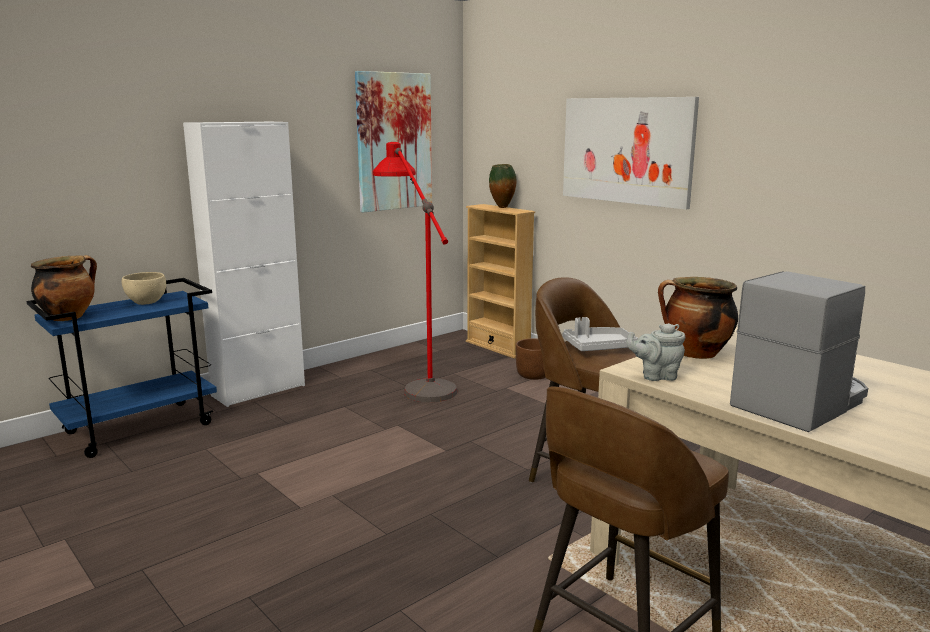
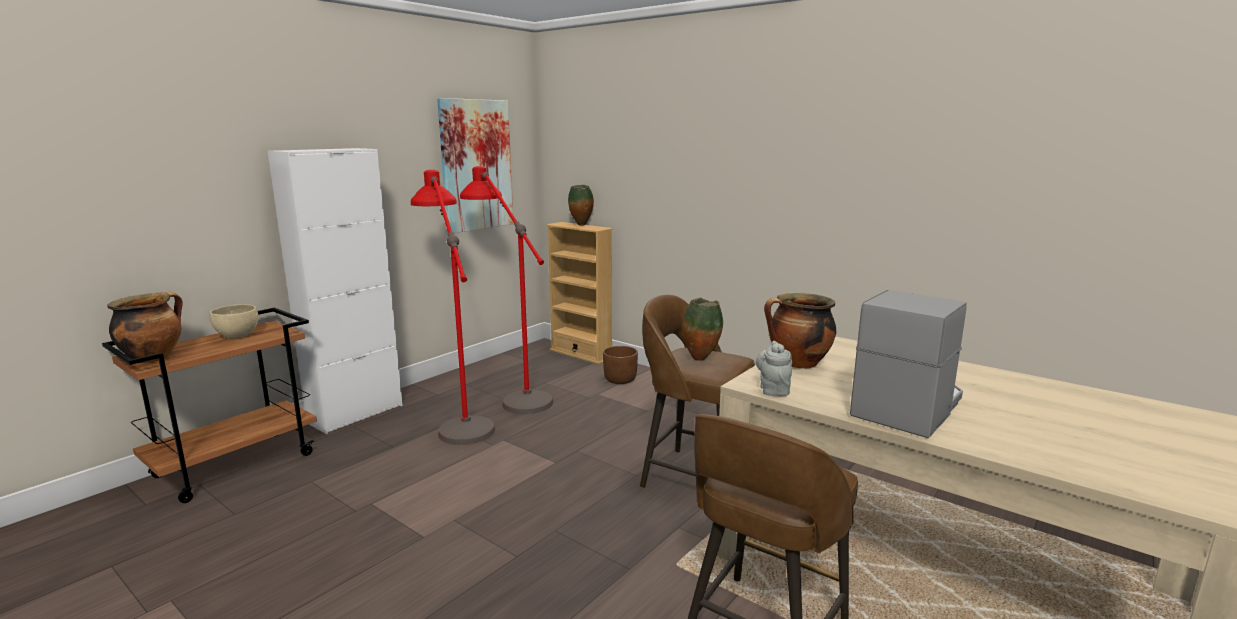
camera: 10 degrees left, 0 degrees up
blue cart [26,278,217,458] -> brown cart [102,308,317,503]
picture [563,97,699,210] -> none
grey tray [563,317,638,351] -> vase [682,298,723,360]
grey teapot [626,323,685,381] -> grey teapot turned 105 degrees clockwise [756,341,792,396]
none -> red floor lamp [411,170,495,445]

